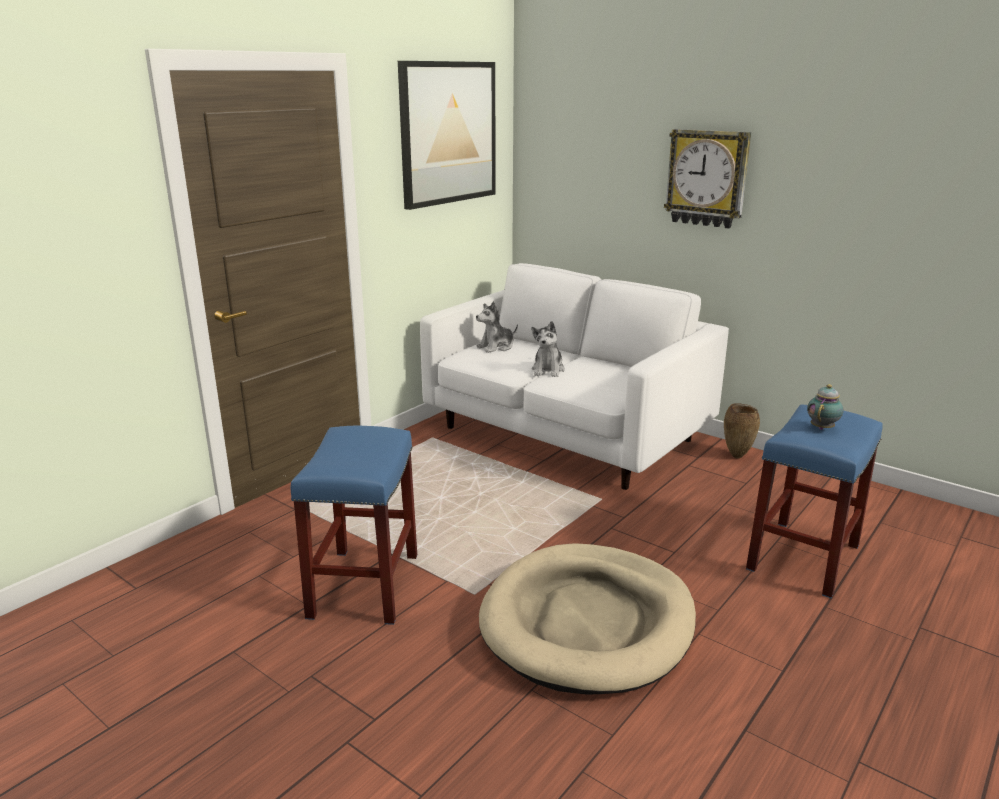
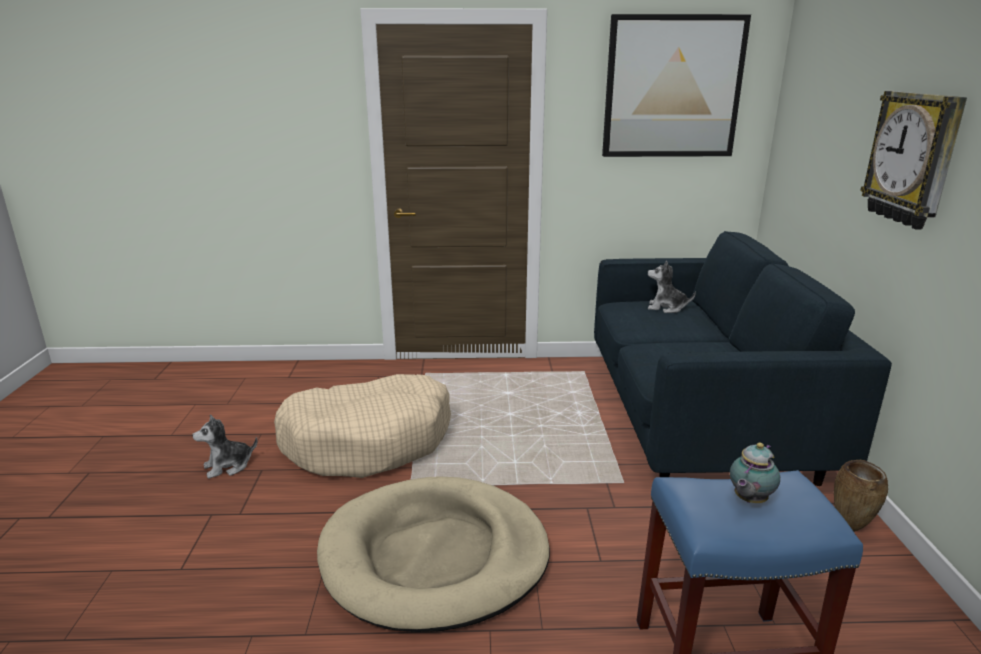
camera: 50 degrees right, 0 degrees up
blue stool [291,426,417,625] -> beige dog bed [274,374,451,478]
white sofa [420,263,729,490] -> blue sofa [594,231,892,486]
plush toy [531,321,565,377] -> plush toy moved to [192,414,257,479]
teapot [807,384,844,430] -> teapot turned 135 degrees clockwise [730,443,780,503]

